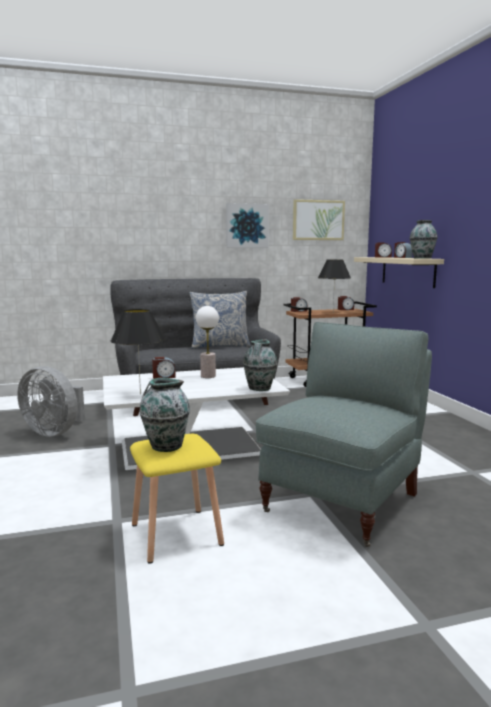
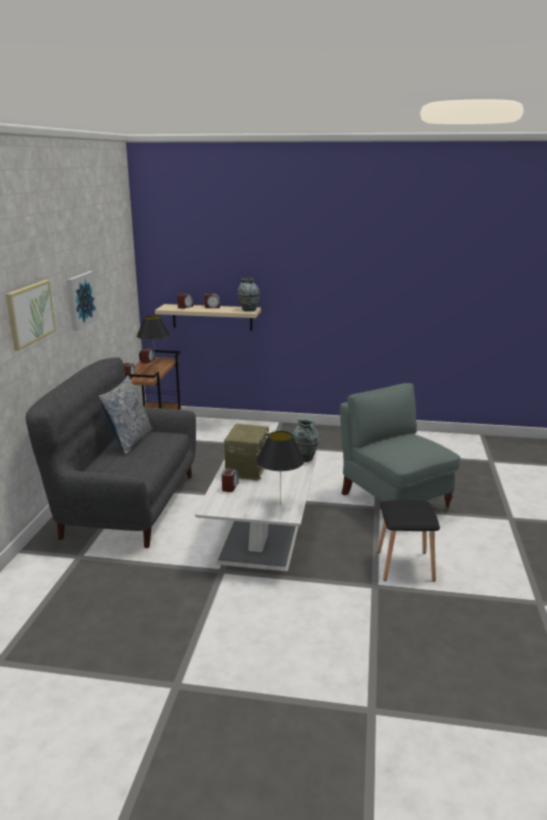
camera: 65 degrees left, 10 degrees up
grey fan [17,366,85,437] -> none
yellow stool [130,434,224,564] -> black stool [377,500,440,582]
vase [140,378,190,452] -> none
table lamp [196,306,219,378] -> radio [224,424,269,480]
picture [293,199,345,240] -> picture moved to [6,280,56,351]

